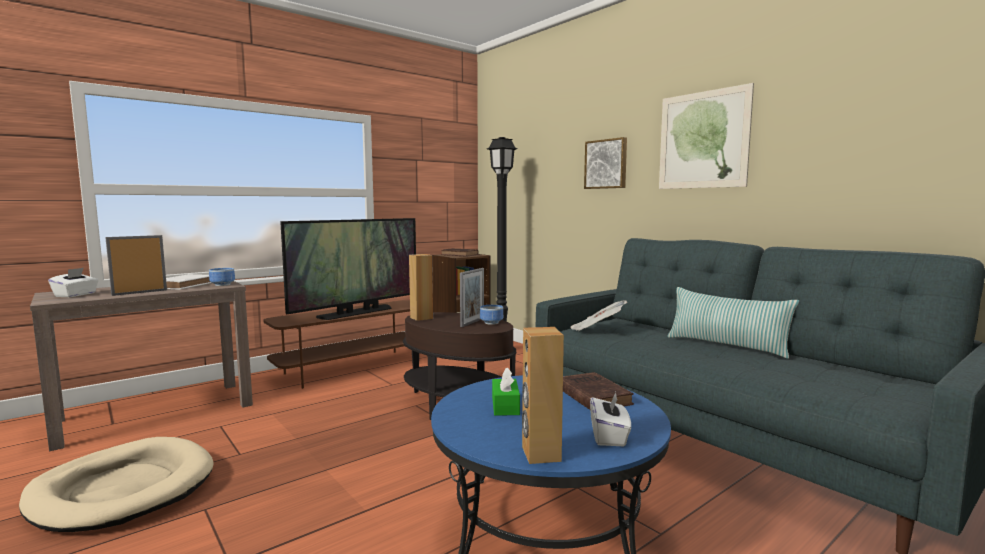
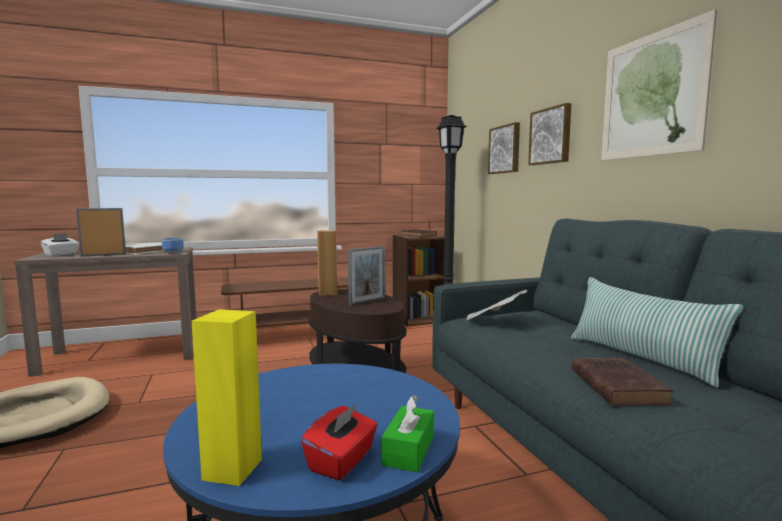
camera: 20 degrees right, 0 degrees up
television [280,218,416,320] -> none
bowl [480,305,503,325] -> none
green tissue box [492,367,520,416] -> green tissue box moved to [381,395,434,472]
brown speaker [522,327,564,464] -> yellow speaker [191,309,262,486]
brown book [563,372,634,410] -> brown book moved to [571,358,674,405]
white tissue box [590,392,631,446] -> red tissue box [301,403,378,481]
none -> picture [488,122,520,174]

